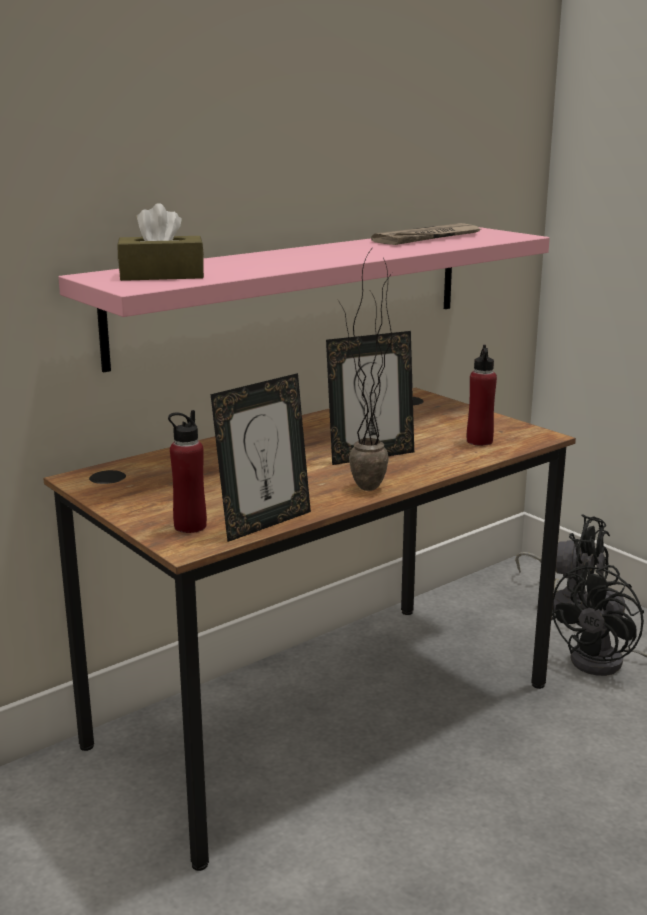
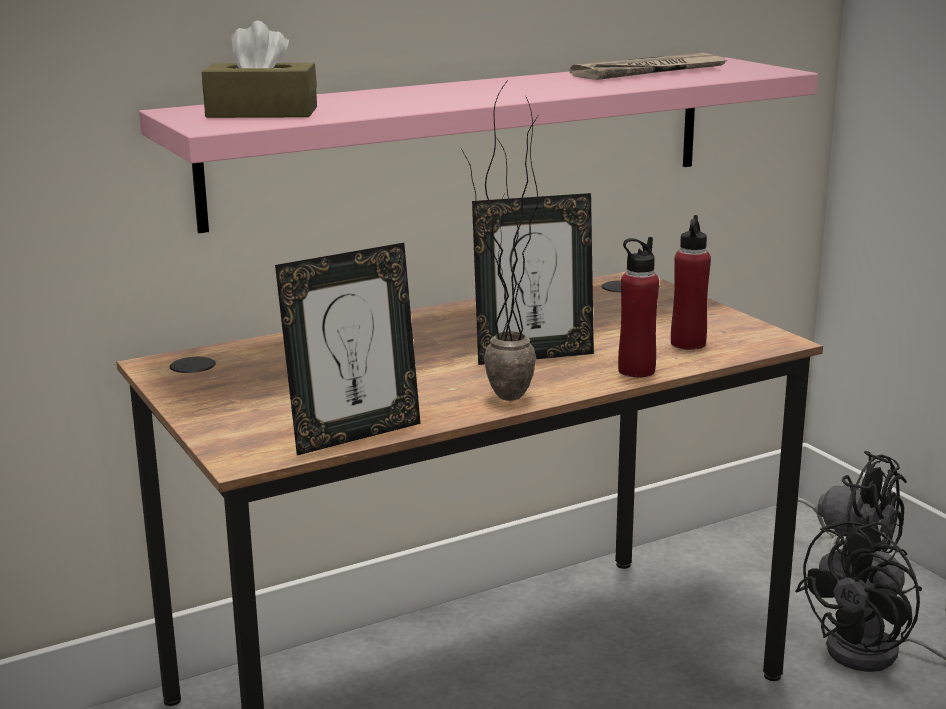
camera: 10 degrees right, 0 degrees up
red bottle [168,410,207,533] -> red bottle moved to [618,237,659,377]

